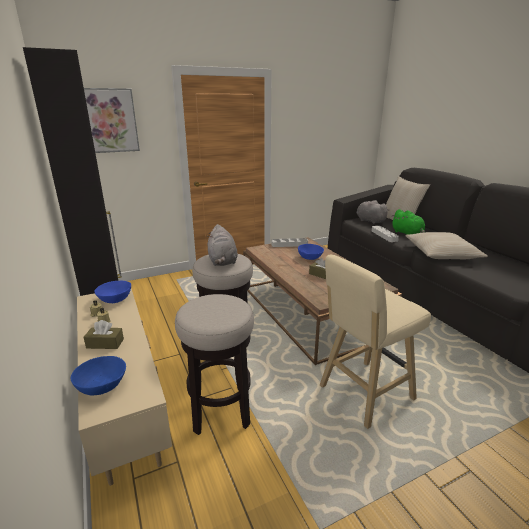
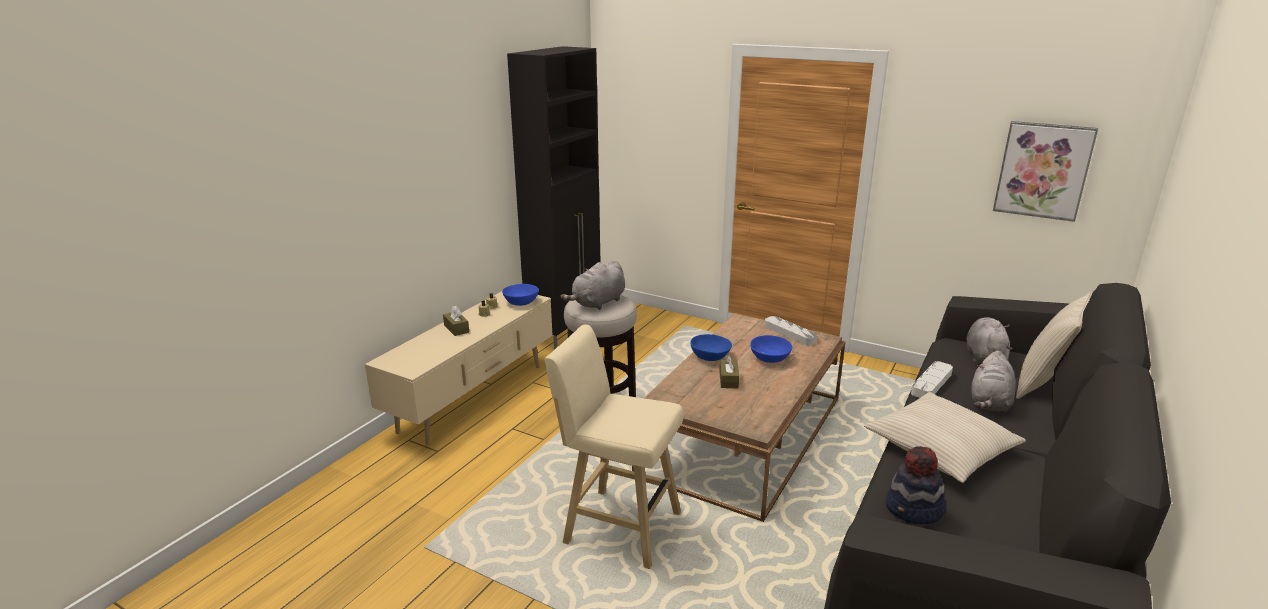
camera: 55 degrees right, 0 degrees up
blue bowl [71,356,126,395] -> blue bowl moved to [690,334,732,361]
picture [84,88,140,153] -> picture moved to [993,121,1098,222]
stool [175,294,254,435] -> none
green plush toy [392,209,425,235] -> grey plush toy [971,350,1016,412]
none -> hat [885,446,946,525]

